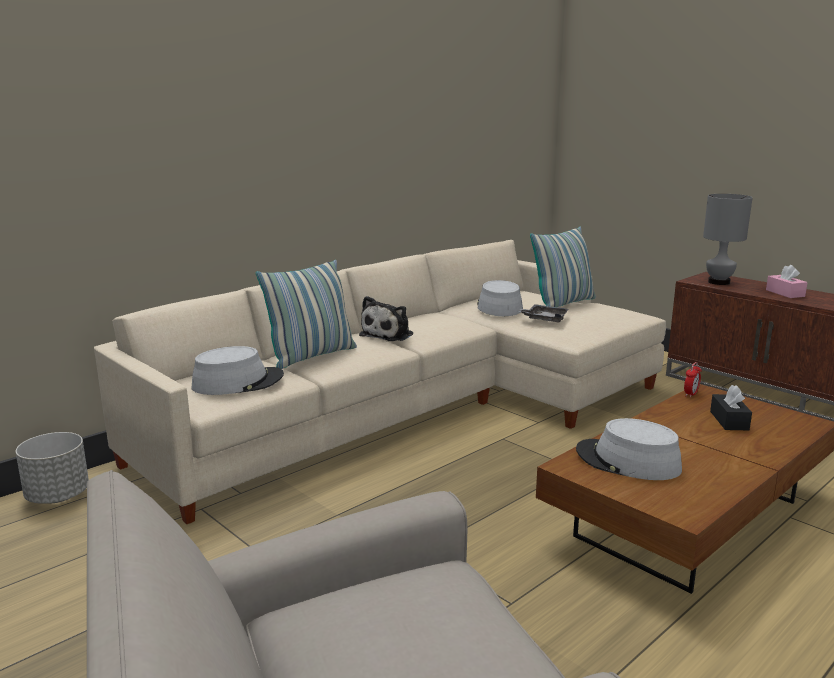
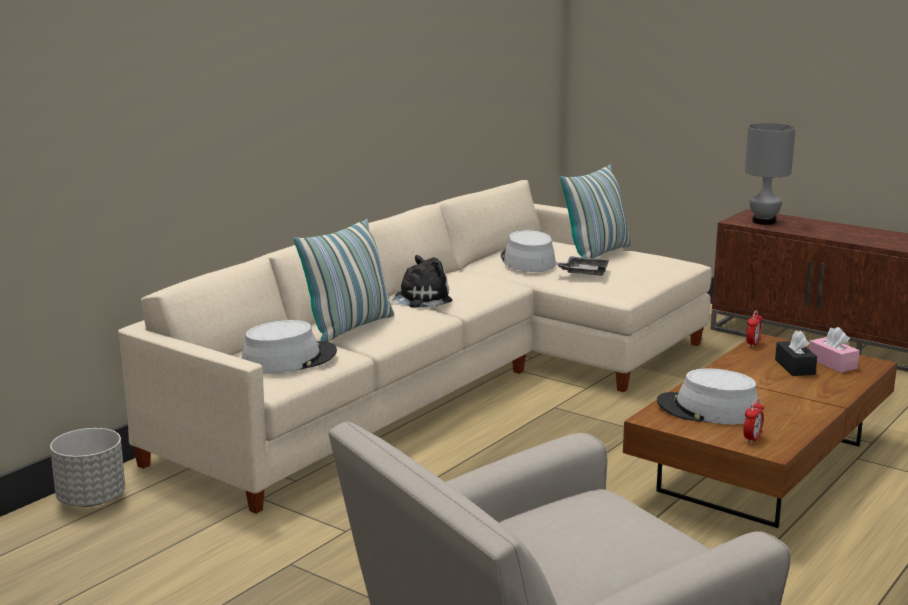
camera: 10 degrees left, 0 degrees up
plush toy [359,296,413,341] -> plush toy turned 135 degrees counterclockwise [390,255,452,308]
pink tissue box [766,265,808,298] -> pink tissue box moved to [809,327,860,373]
none -> alarm clock [743,399,764,444]

